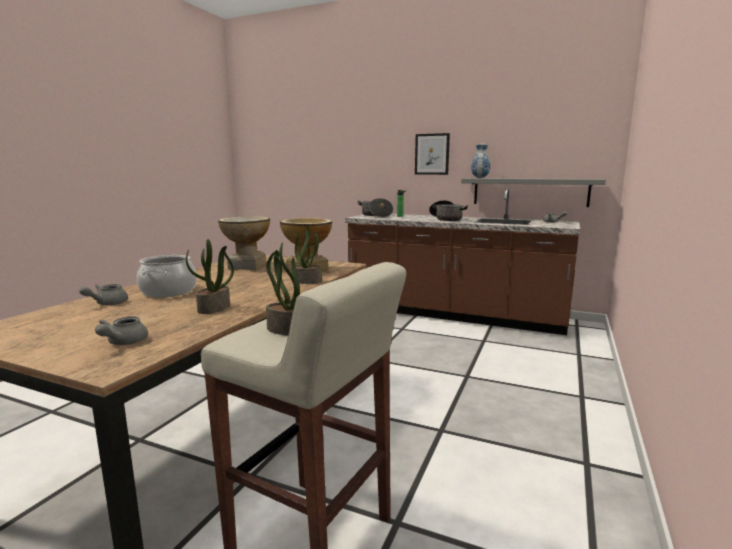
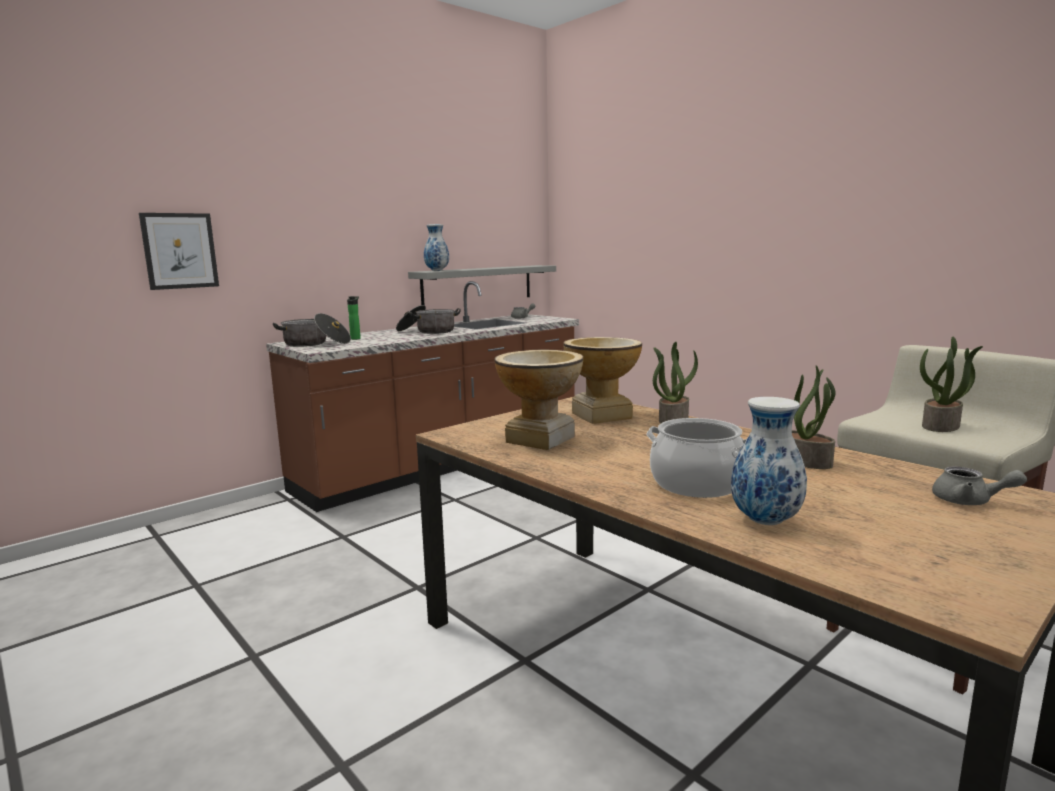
camera: 65 degrees left, 0 degrees up
grey teapot [79,284,128,305] -> vase [731,397,807,525]
picture [415,133,450,175] -> picture moved to [139,213,219,290]

